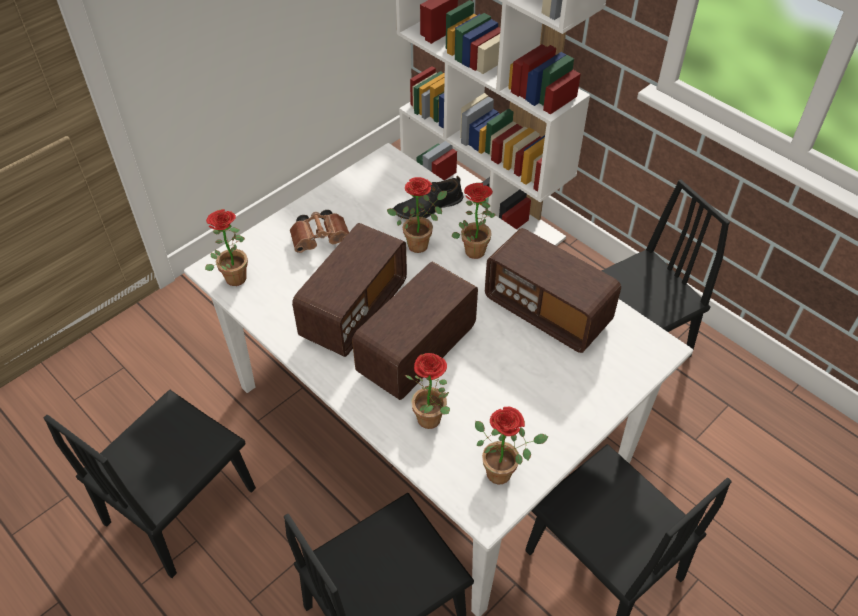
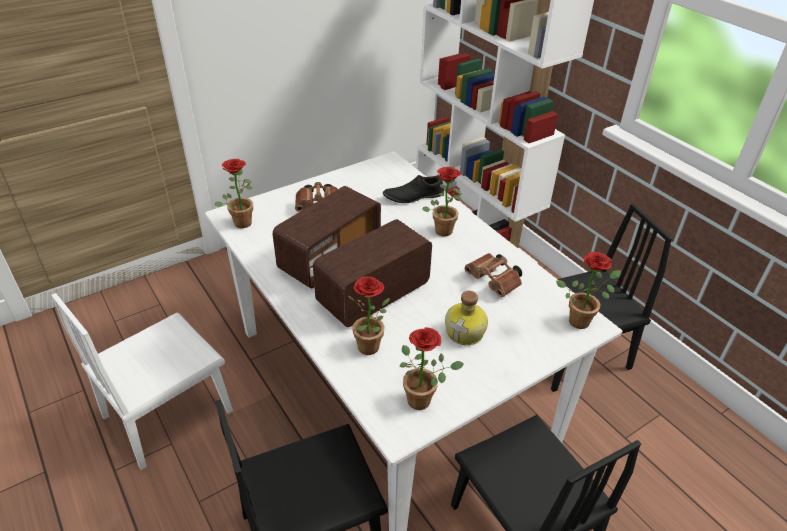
camera: 10 degrees right, 10 degrees down
black chair [43,390,256,578] -> white chair [52,293,233,470]
potted plant [387,177,447,253] -> potted plant moved to [556,252,621,329]
radio [485,228,621,353] -> brown binoculars [465,253,522,297]
none -> bottle [445,291,488,345]

